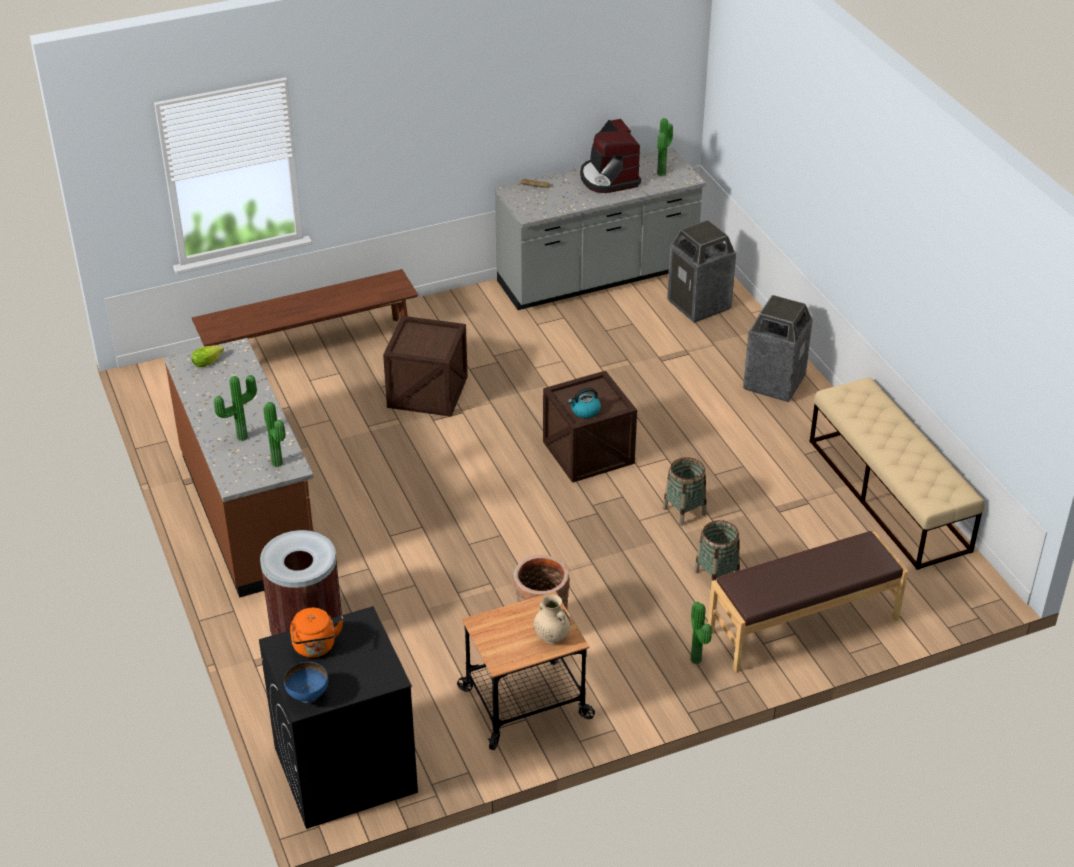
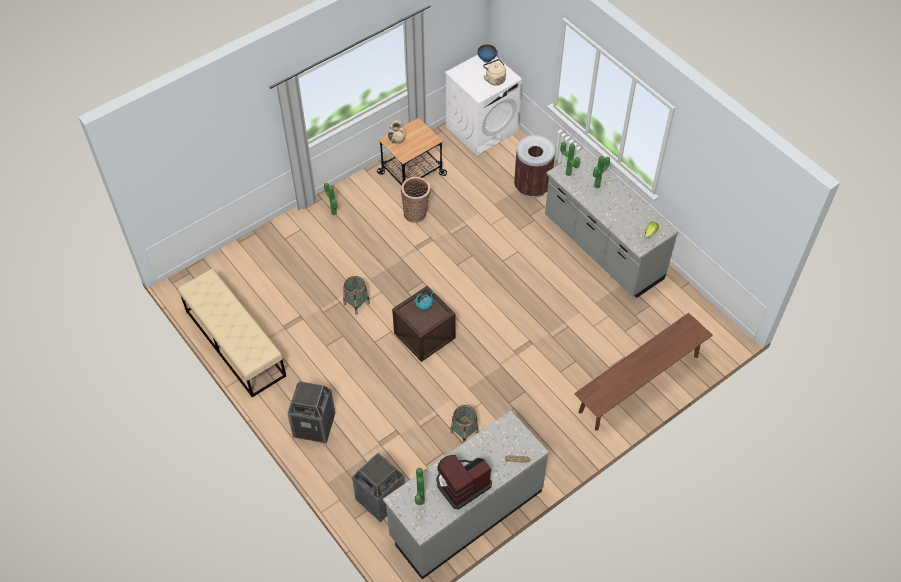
camera: 165 degrees right, 15 degrees up
brown counter [164,338,314,598] -> grey counter [545,149,678,298]
black washing machine [259,606,418,829] -> white washing machine [445,55,522,156]
orange kettle [290,608,343,658] -> beige kettle [483,59,506,85]
crate [383,316,468,417] -> none
coffee machine [580,119,641,193] -> coffee machine turned 90 degrees counterclockwise [436,455,492,509]
basket [694,520,740,590] -> basket moved to [450,405,479,443]
brown bench [708,531,908,673] -> none

